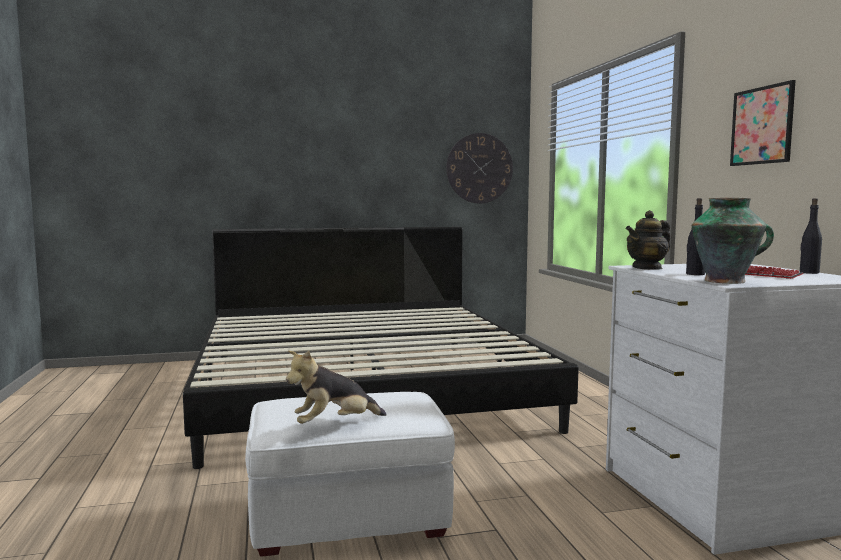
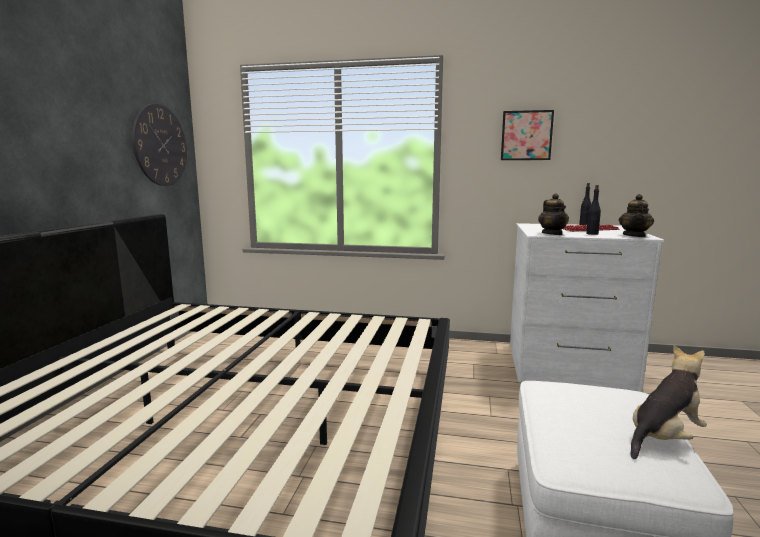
camera: 65 degrees left, 5 degrees up
plush toy [286,350,386,424] -> plush toy turned 120 degrees counterclockwise [631,345,707,459]
vase [692,198,774,284] -> teapot [619,194,654,237]

